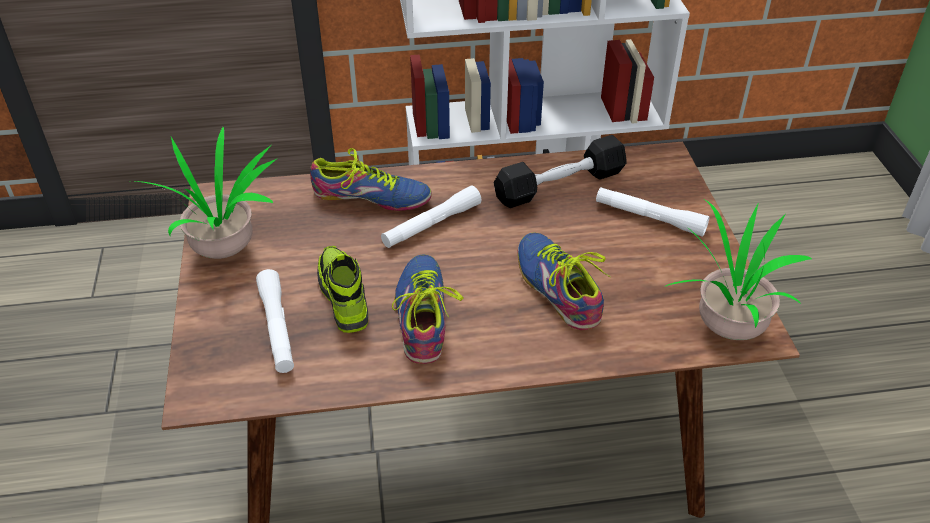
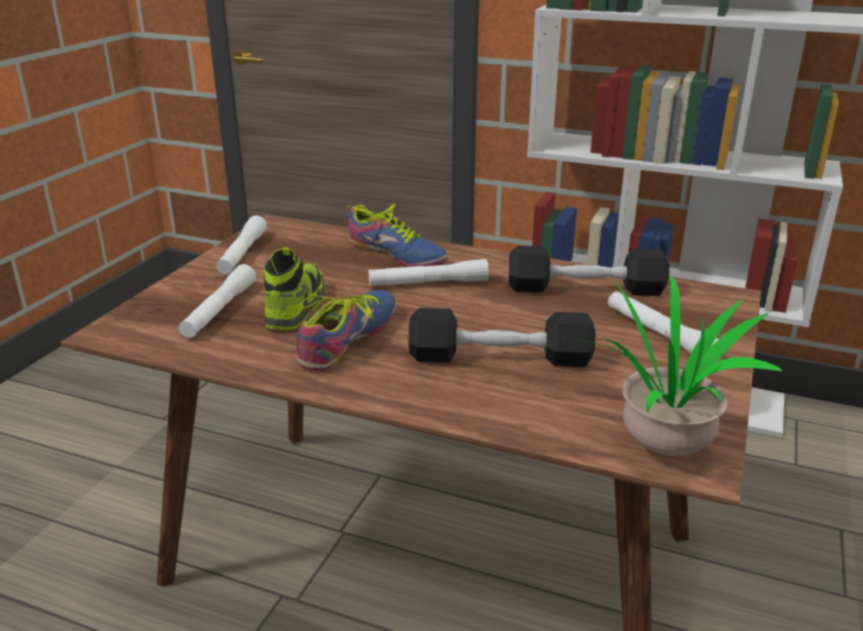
camera: 30 degrees right, 15 degrees down
potted plant [135,127,278,259] -> white flashlight [216,215,267,275]
shoe [518,233,611,330] -> black dumbbell [408,308,596,367]

